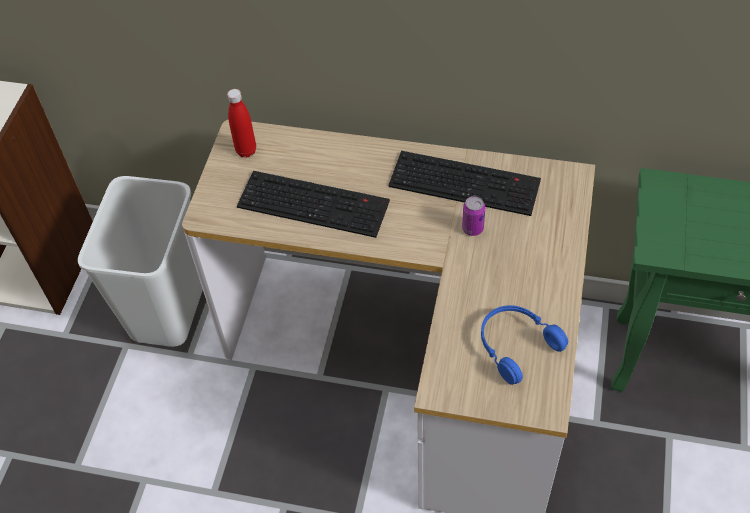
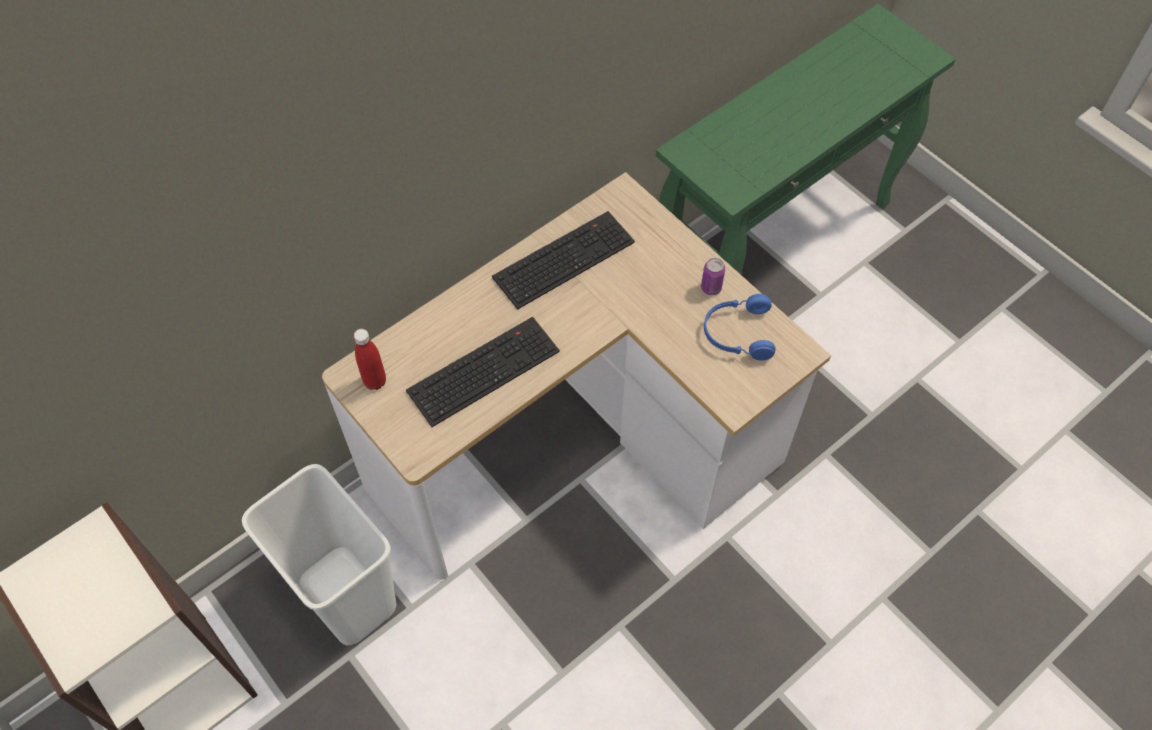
camera: 55 degrees left, 5 degrees up
can [462,196,485,236] -> can moved to [701,258,725,295]

